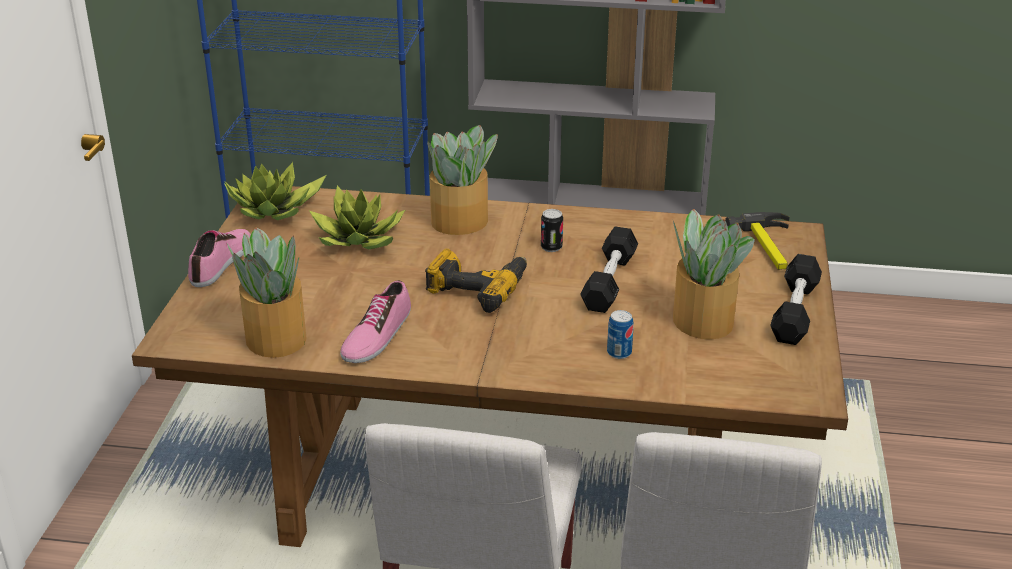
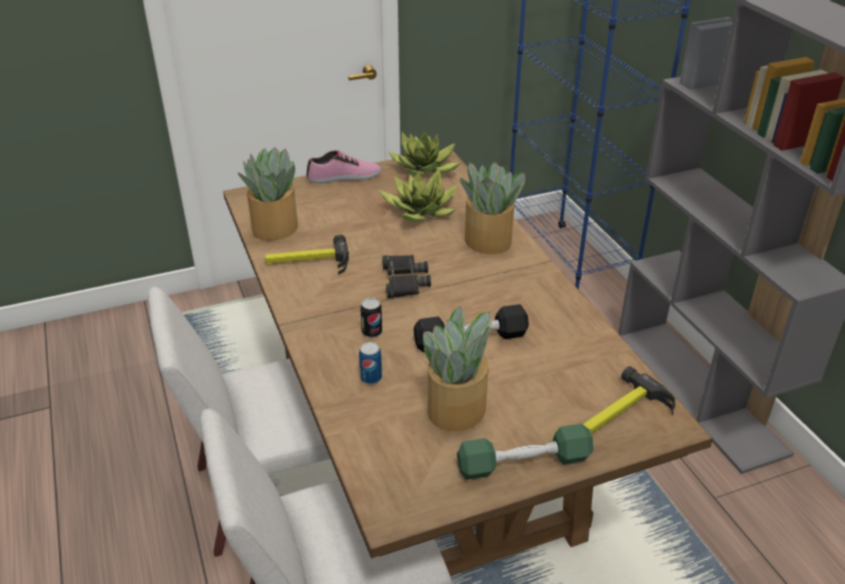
camera: 60 degrees right, 5 degrees up
shoe [340,280,411,363] -> hammer [265,234,349,275]
power drill [425,249,527,313] -> black binoculars [382,255,431,298]
can [541,209,563,252] -> can moved to [360,298,382,338]
black dumbbell [770,254,822,345] -> green dumbbell [457,424,594,480]

